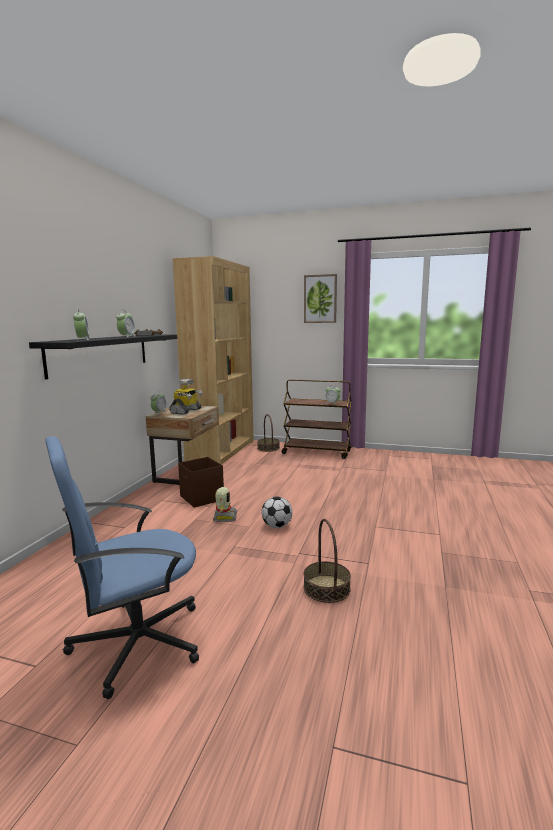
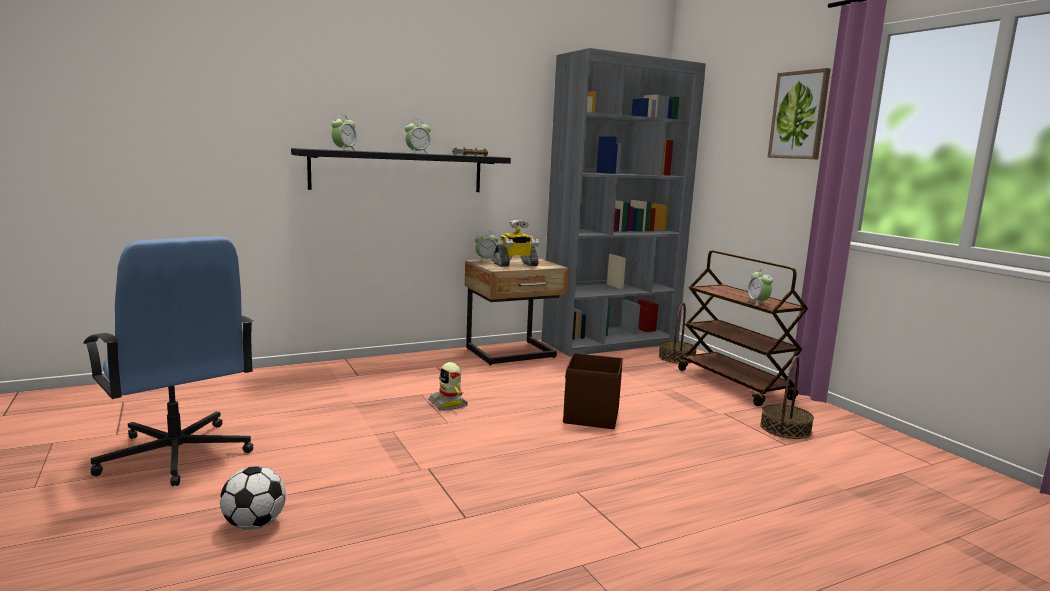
camera: 45 degrees right, 0 degrees up
blue office chair [45,436,199,699] -> blue office chair turned 150 degrees counterclockwise [83,236,254,486]
brown bookcase [172,256,254,465] -> grey bookcase [542,48,706,356]
brown storage box [178,457,224,508] -> brown storage box moved to [563,353,623,429]
toy robot [213,487,237,522] -> toy robot turned 105 degrees clockwise [428,362,468,410]
football [261,496,292,528] -> football moved to [220,466,286,530]
basket [303,519,351,603] -> basket moved to [760,356,814,439]

